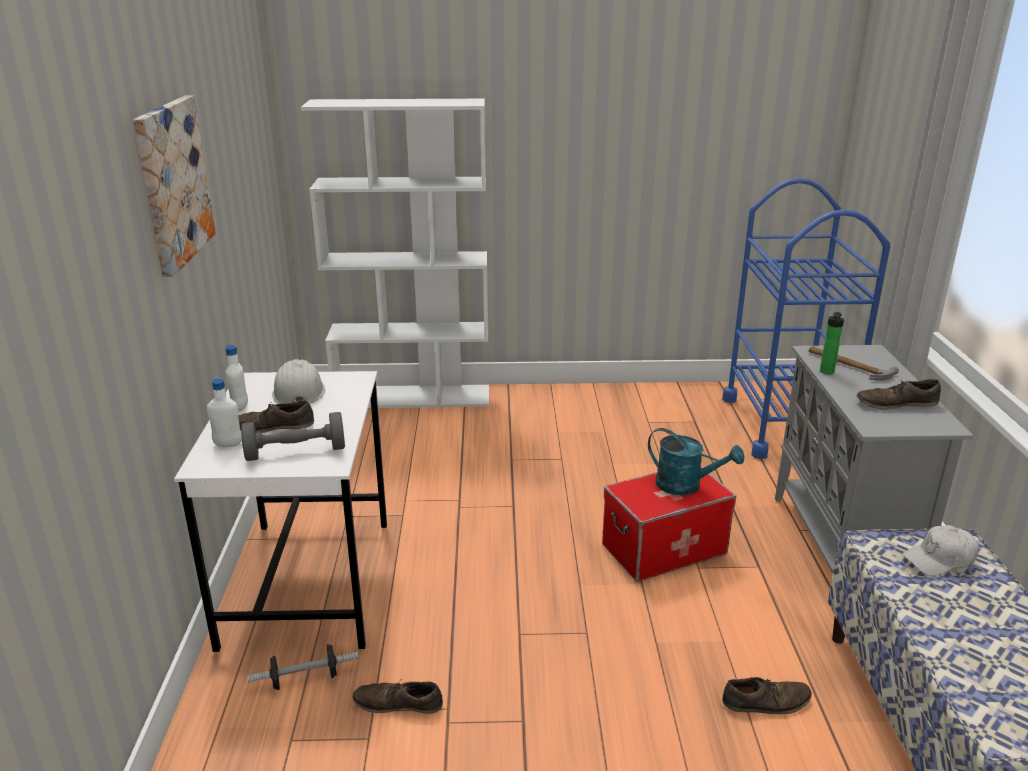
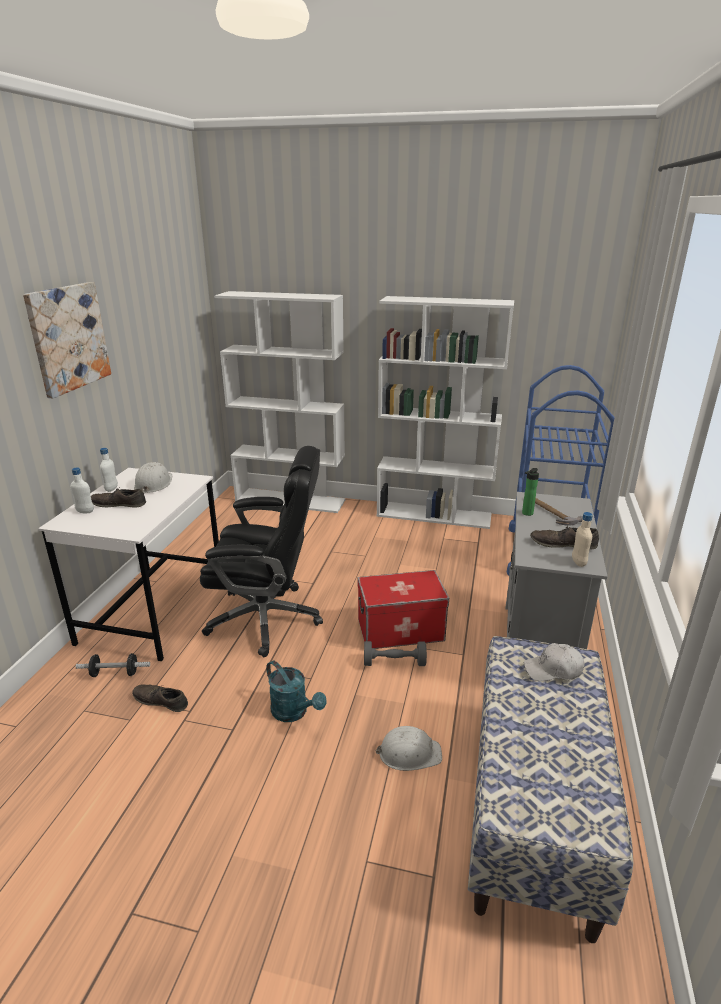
camera: 15 degrees right, 0 degrees up
grey dumbbell [241,412,345,461] -> grey dumbbell moved to [364,641,427,666]
turquoise watering can [648,428,744,495] -> turquoise watering can moved to [266,660,326,722]
brown shoe [722,677,812,714] -> white hard hat [375,726,442,771]
none -> black office chair [200,446,323,657]
none -> white bookcase [377,296,514,529]
none -> beige bottle [572,512,593,567]

